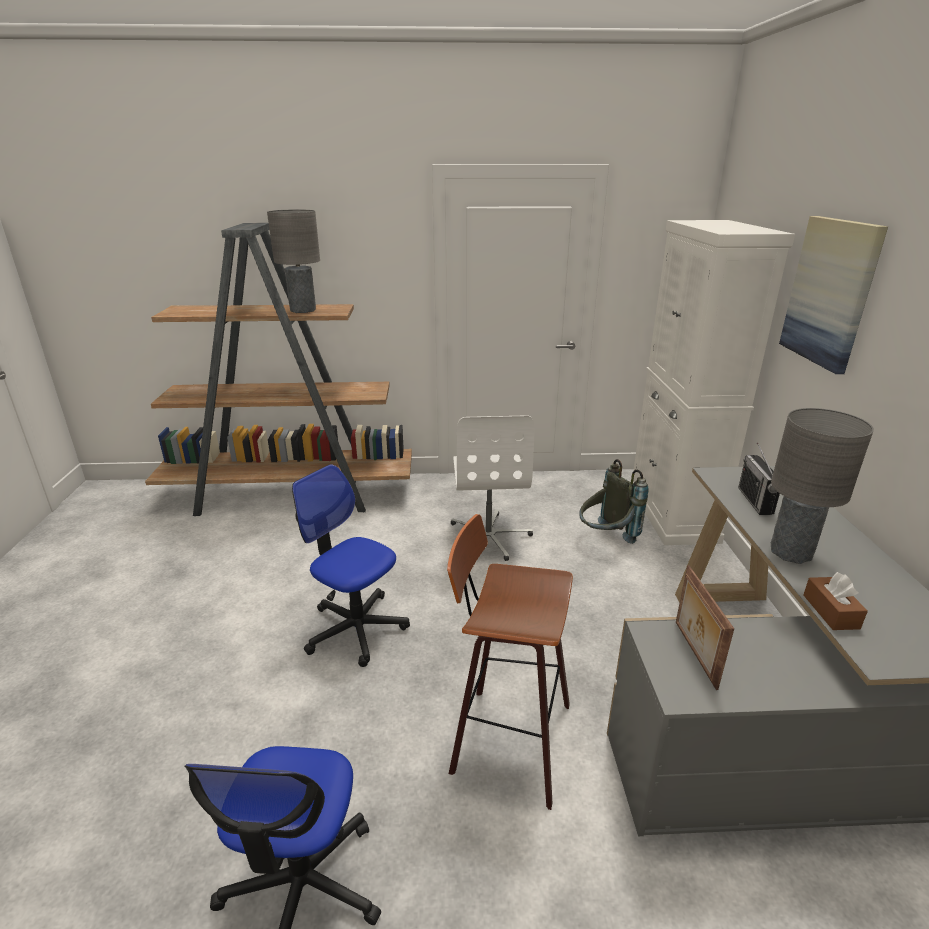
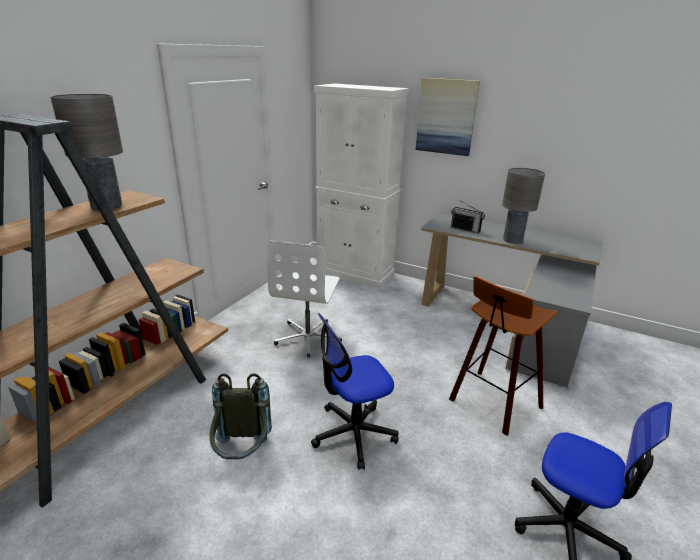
camera: 60 degrees left, 0 degrees up
white office chair [451,415,535,561] -> white office chair turned 75 degrees clockwise [267,241,342,358]
grey backpack [579,459,649,544] -> grey backpack moved to [209,373,272,459]
picture frame [676,565,734,690] -> none
brown tissue box [803,572,868,630] -> none

